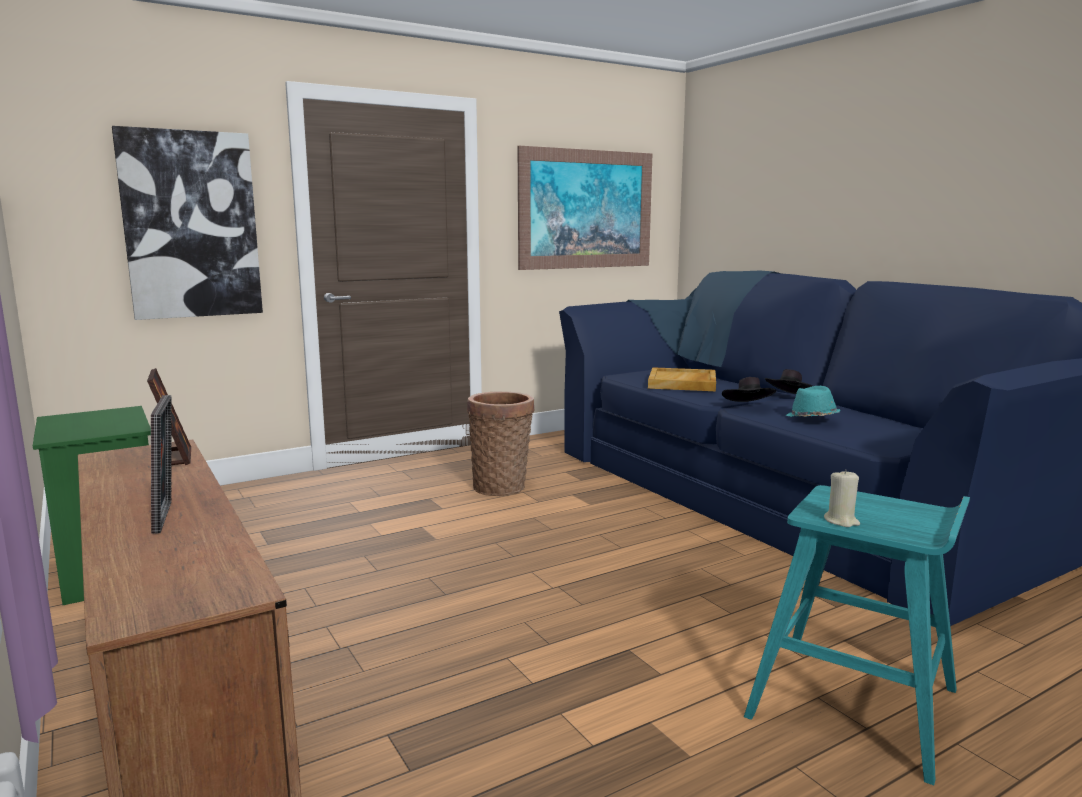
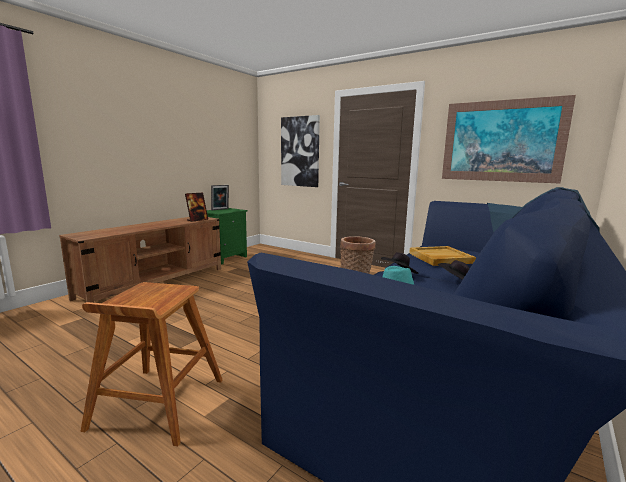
camera: 65 degrees right, 0 degrees up
picture frame [151,395,172,534] -> picture frame moved to [211,185,229,210]
turquoise stool [744,485,970,785] -> brown stool [80,282,223,446]
beige candle [824,469,860,527] -> none

